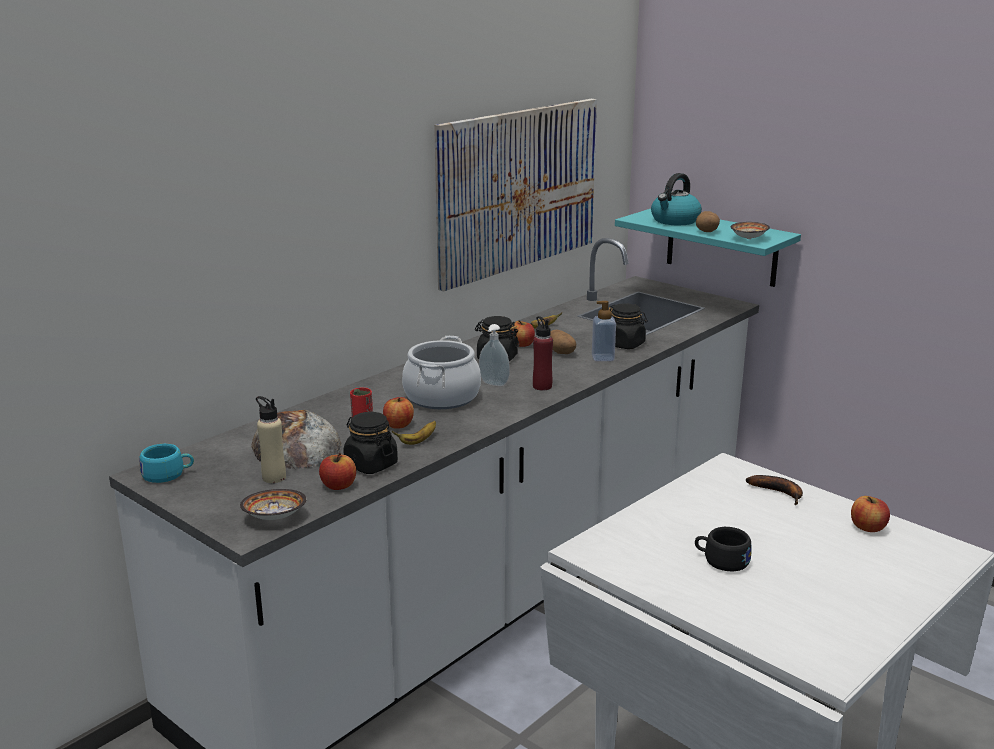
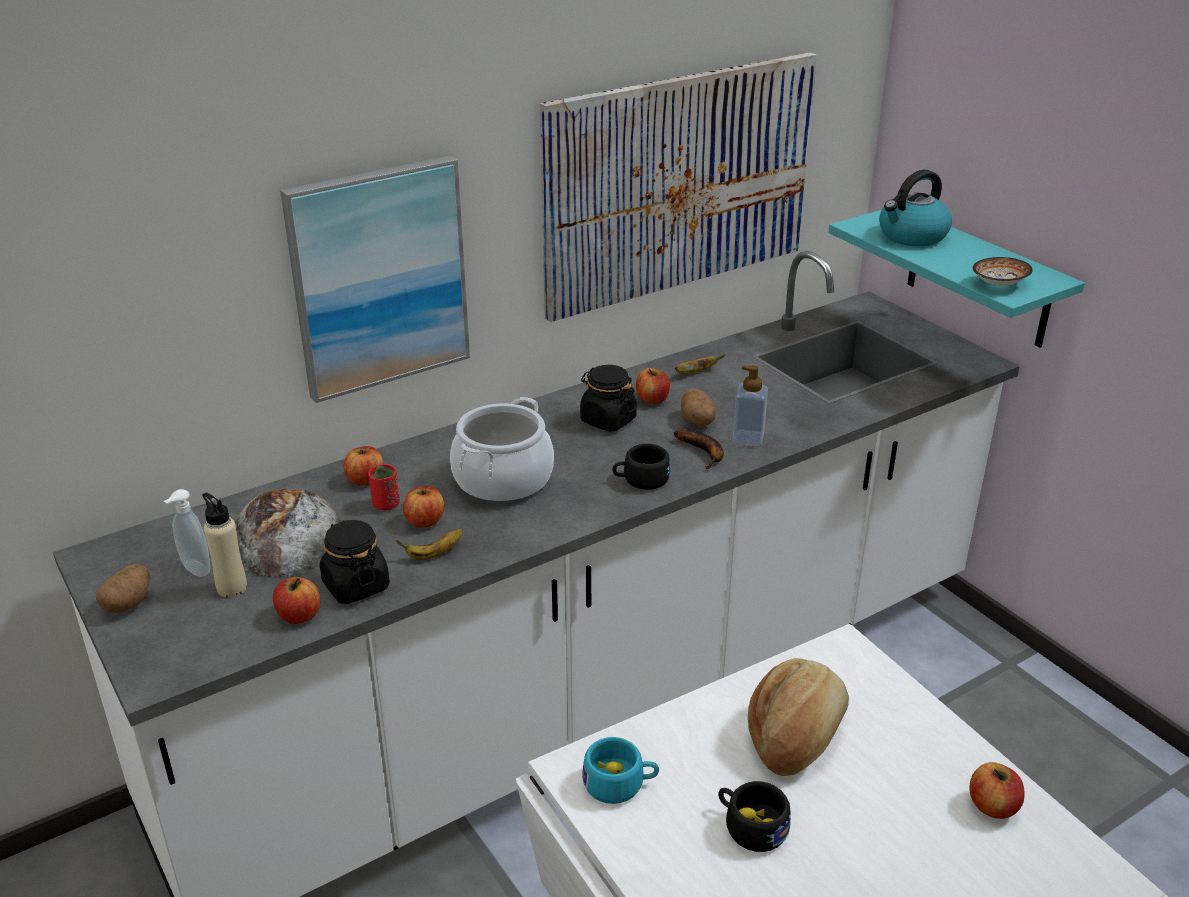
camera: 15 degrees right, 10 degrees up
turquoise cup [140,444,194,483] -> turquoise cup moved to [582,737,659,804]
bowl [240,489,307,520] -> none
soap dispenser [479,324,510,386] -> soap dispenser moved to [164,489,210,577]
red bottle [533,316,553,391] -> black cup [613,444,670,489]
black jar [609,303,648,349] -> none
potato [696,211,720,232] -> potato moved to [96,564,150,613]
banana [746,475,803,505] -> banana moved to [674,429,724,469]
none -> picture [280,155,470,403]
none -> apple [344,446,384,486]
none -> bread [748,658,849,776]

